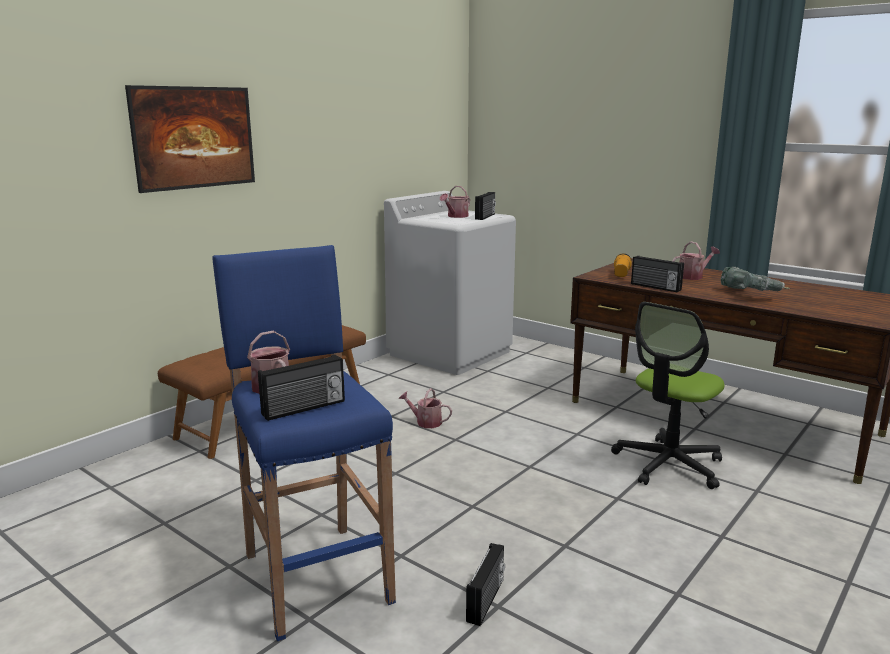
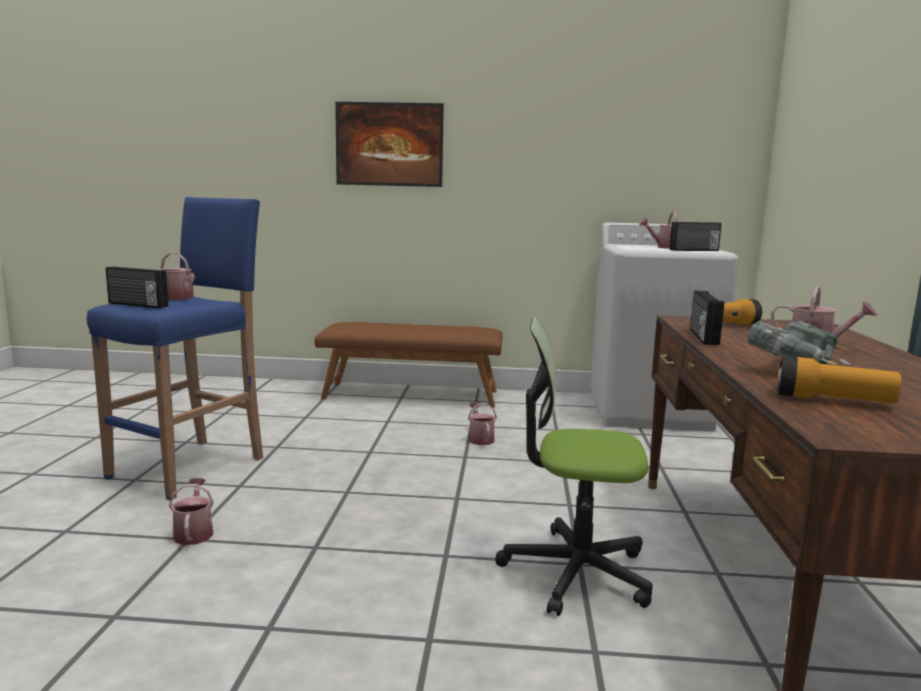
camera: 55 degrees right, 5 degrees down
radio [466,543,505,626] -> watering can [169,478,214,545]
none -> flashlight [778,356,902,404]

